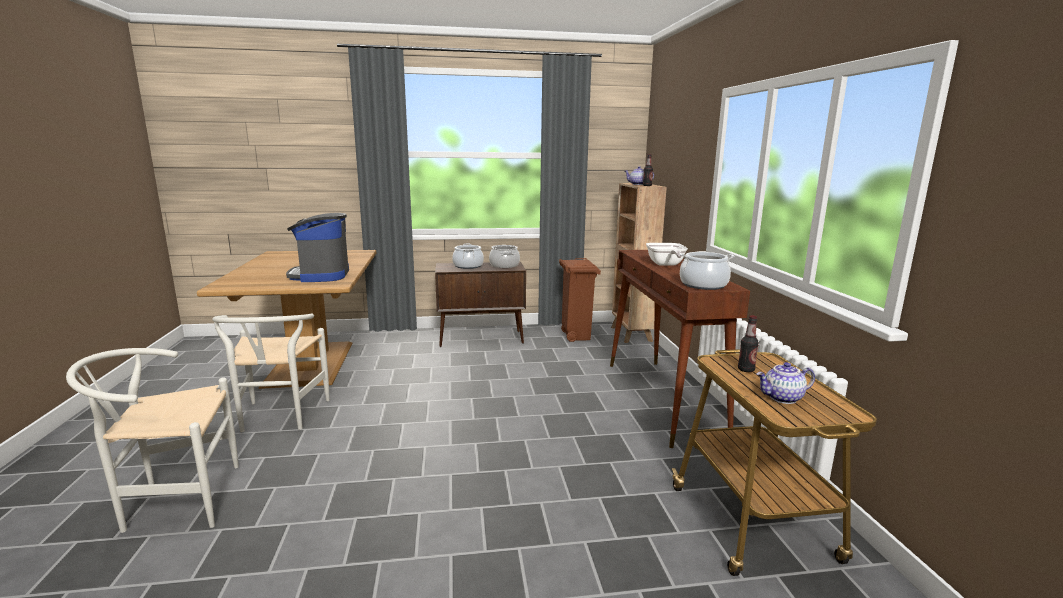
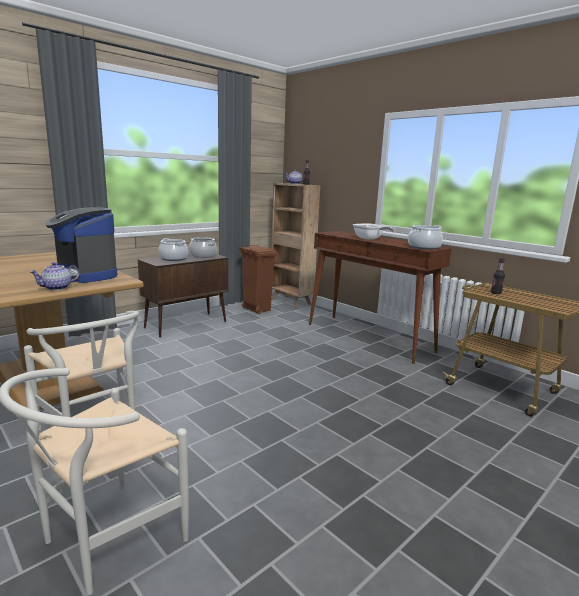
camera: 35 degrees left, 0 degrees up
teapot [756,362,815,404] -> teapot moved to [30,262,80,291]

